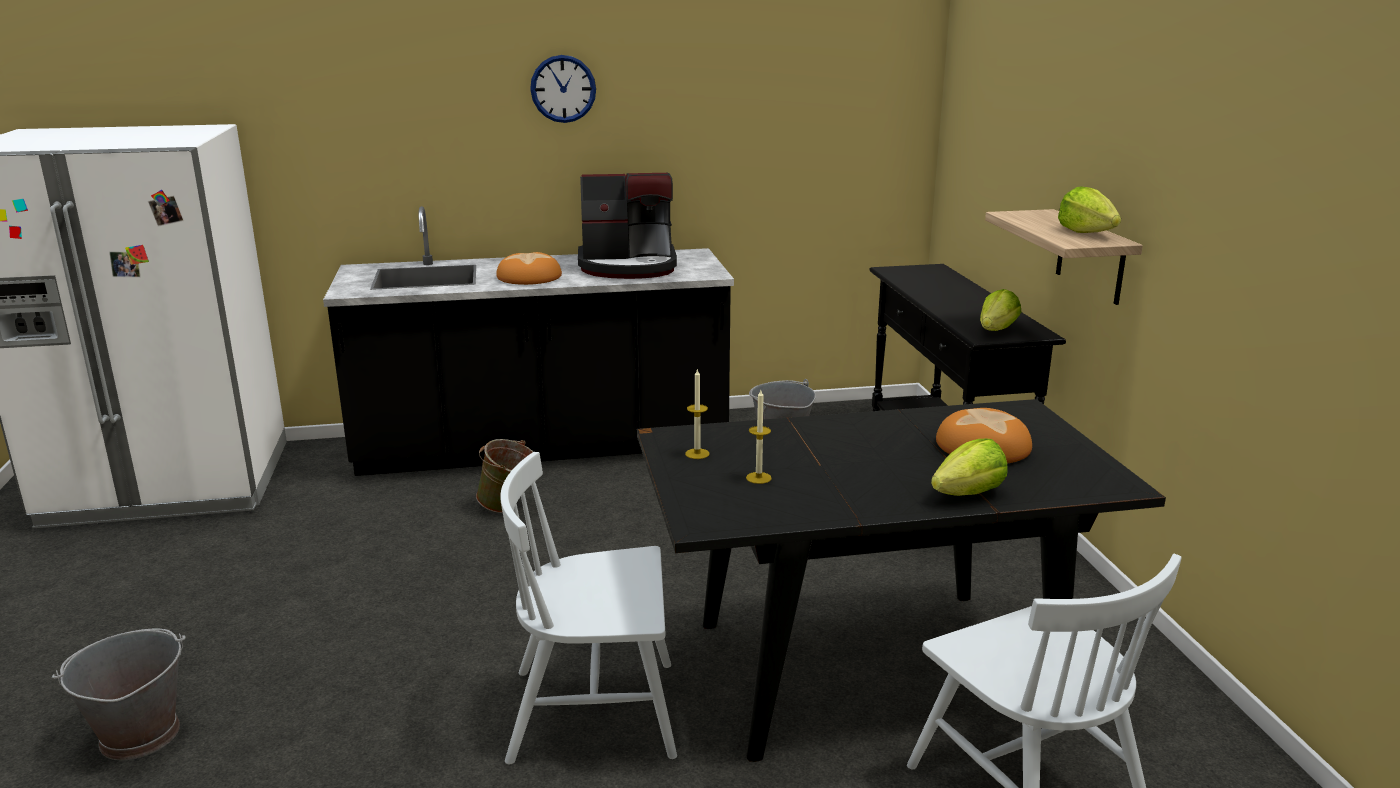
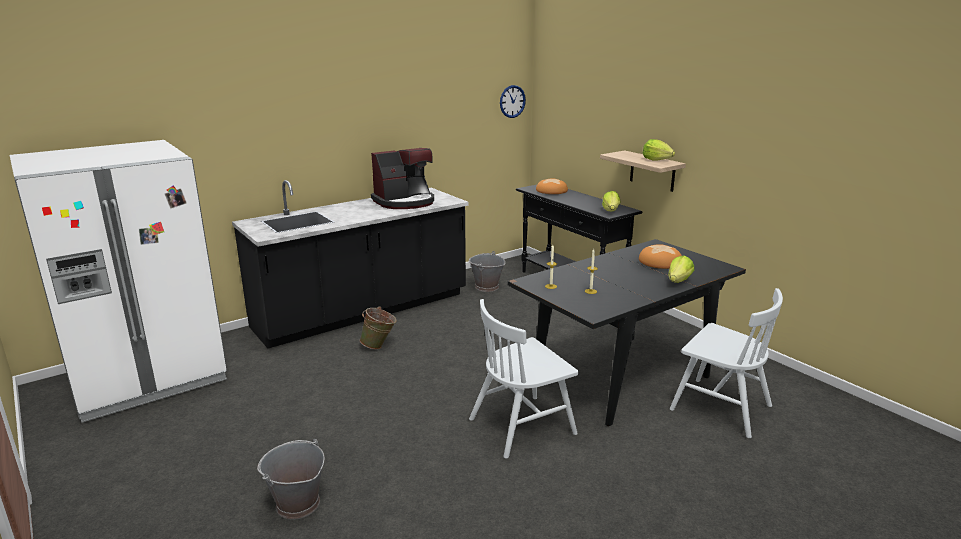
camera: 25 degrees left, 0 degrees up
bread [496,252,562,285] -> bread moved to [536,178,568,194]
wall clock [530,55,596,123] -> wall clock moved to [500,85,526,118]

